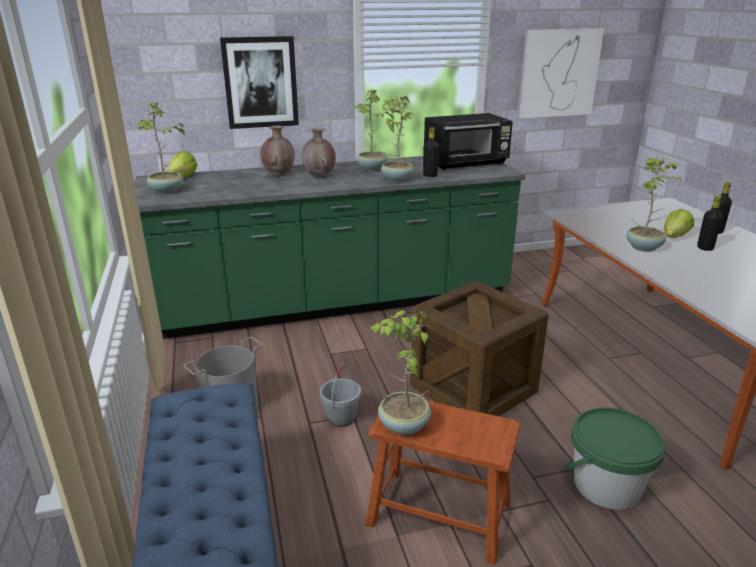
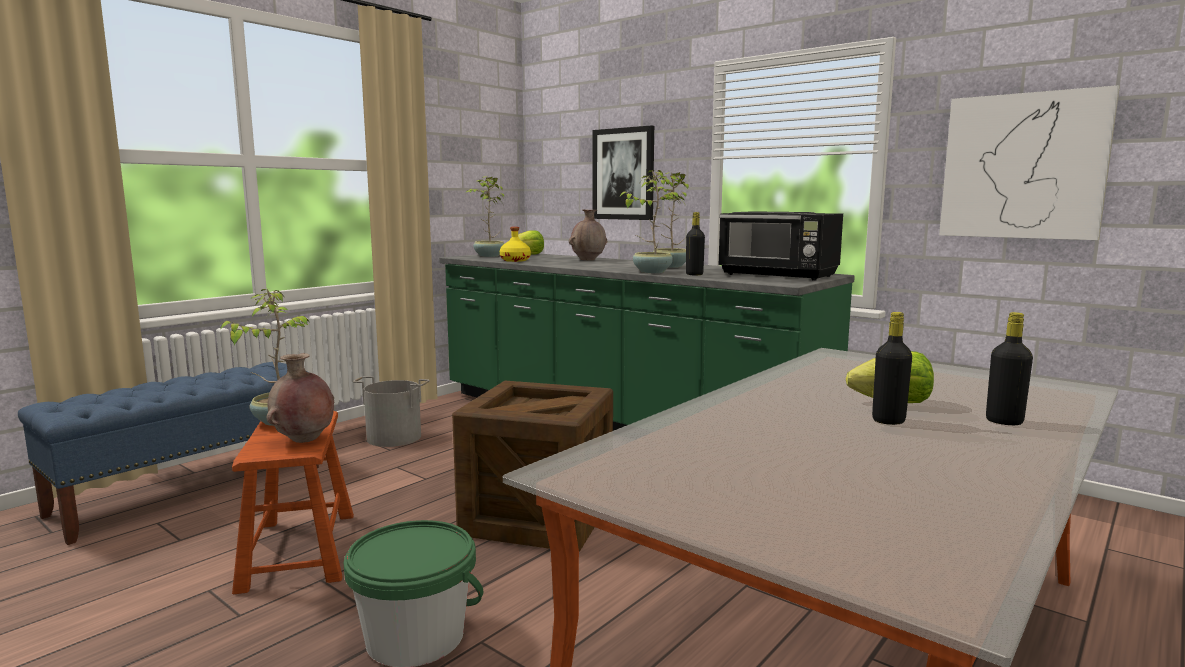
camera: 55 degrees right, 15 degrees down
brown vase [302,127,336,178] -> brown vase moved to [266,353,334,443]
grey bucket [320,364,361,427] -> none
potted plant [626,158,683,252] -> none
none -> yellow bottle [500,227,531,262]

